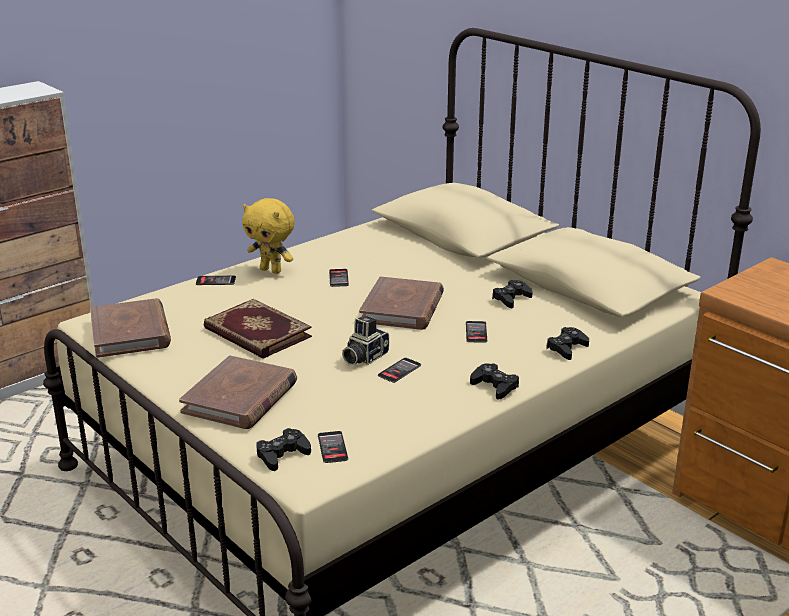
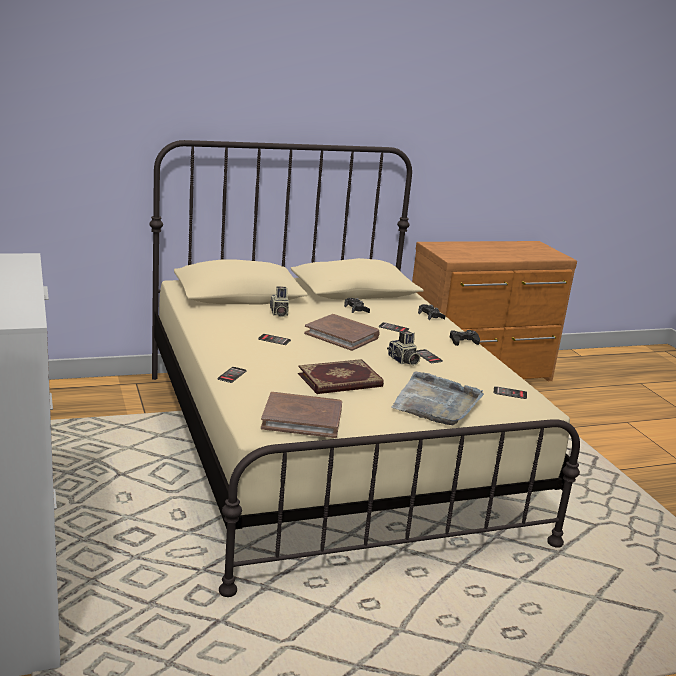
camera: 70 degrees left, 5 degrees down
brown book [179,355,297,429] -> grey tray [392,372,484,426]
yellow plush toy [242,198,295,274] -> none
black game controller [256,428,311,471] -> none
none -> camera [270,287,289,317]

